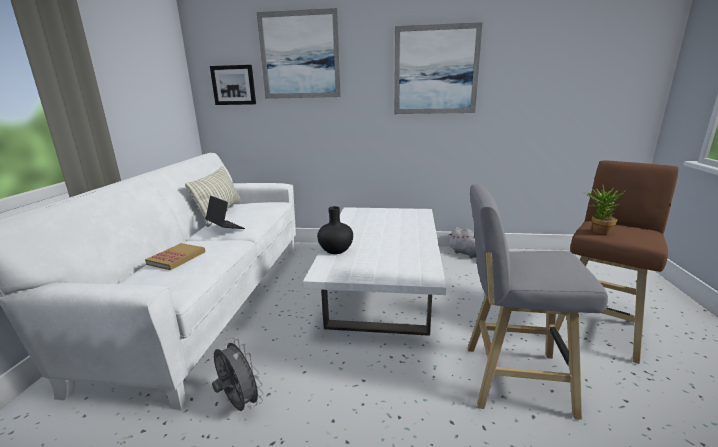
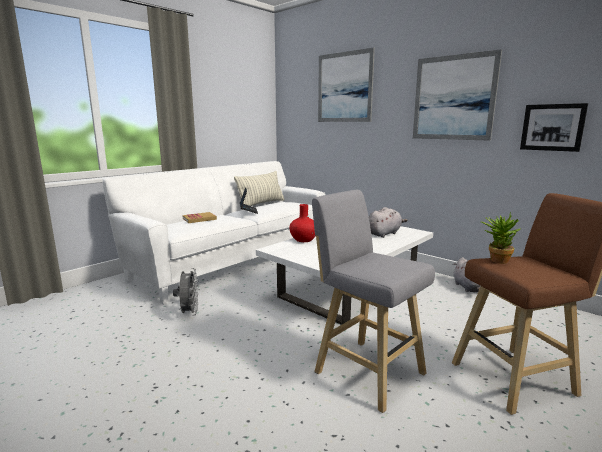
camera: 35 degrees right, 5 degrees down
picture [210,65,256,105] -> picture moved to [520,103,588,152]
black vase [317,206,353,254] -> red vase [289,204,316,242]
none -> grey plush toy [369,207,408,238]

